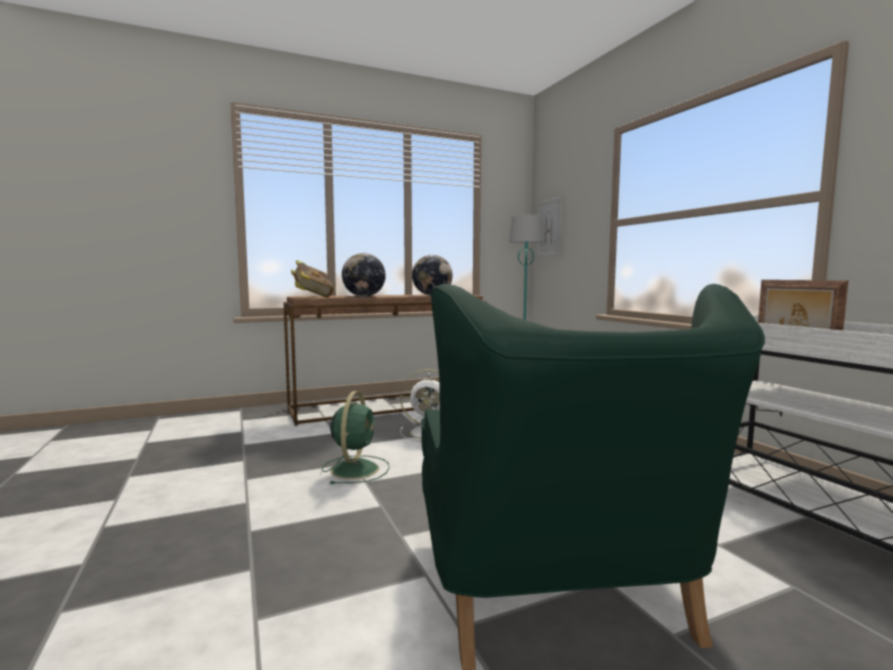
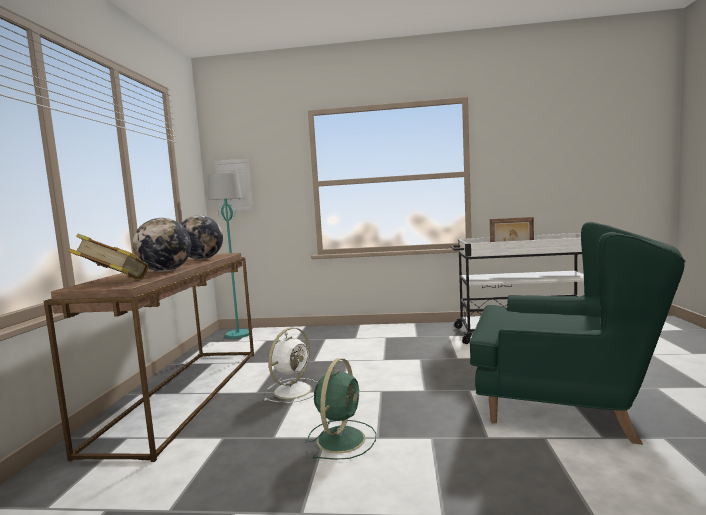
camera: 60 degrees left, 0 degrees up
green fan [322,391,389,484] -> green fan turned 75 degrees clockwise [308,358,376,460]

